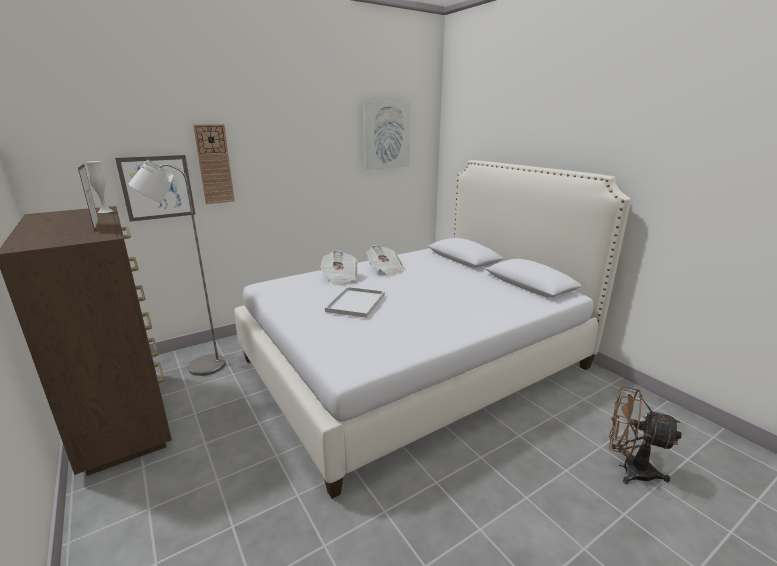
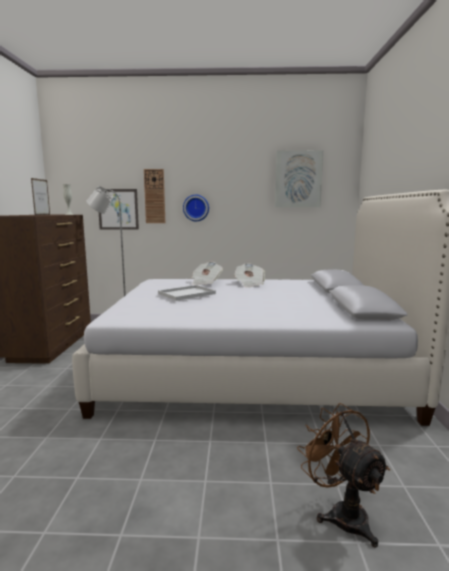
camera: 35 degrees right, 10 degrees down
none -> wall clock [183,195,209,221]

